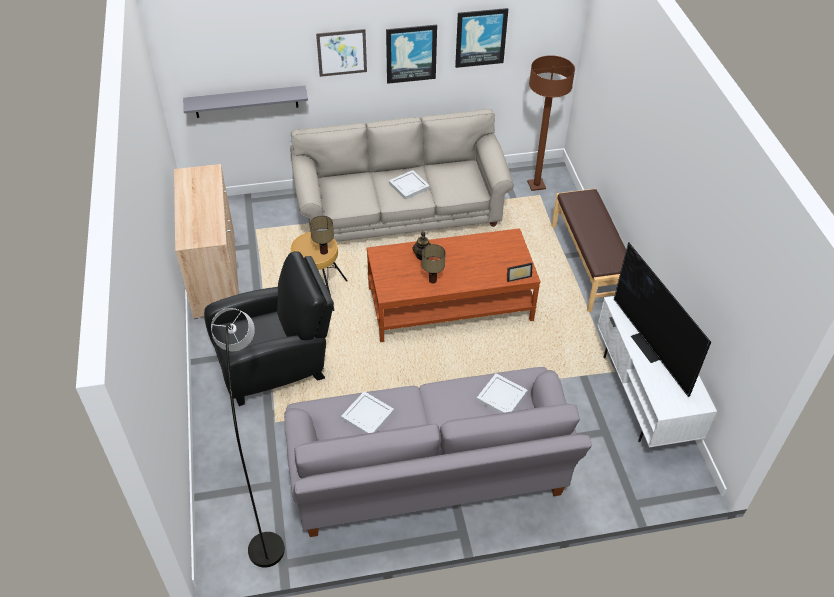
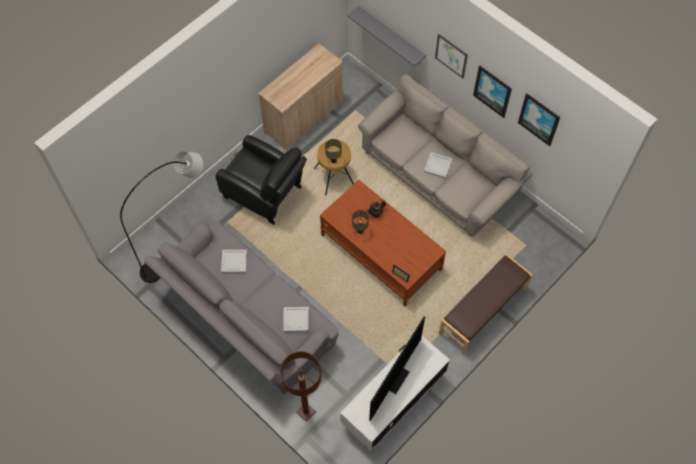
camera: 55 degrees right, 15 degrees up
brown floor lamp [527,55,575,191] -> brown floor lamp moved to [280,352,321,421]

